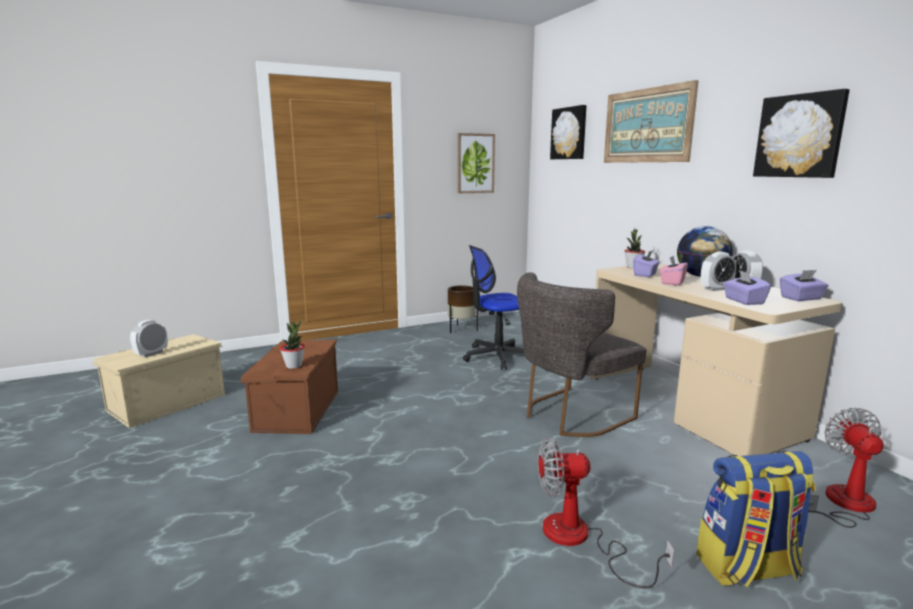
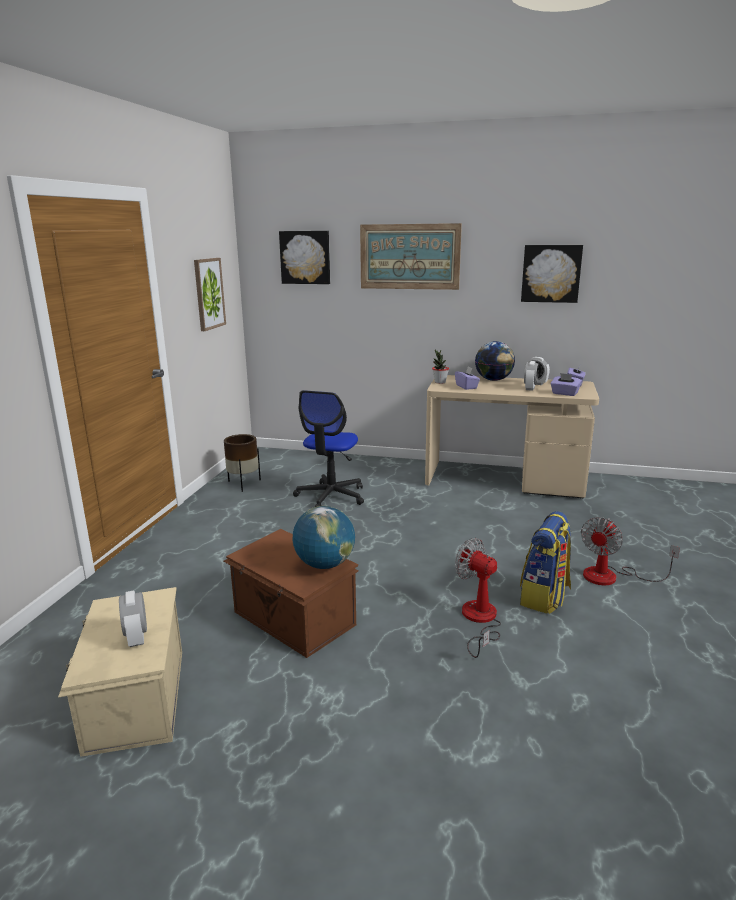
camera: 50 degrees left, 5 degrees up
potted plant [280,320,305,369] -> globe [293,506,355,569]
grey chair [517,272,646,437] -> none
pink tissue box [660,256,688,286] -> none
backpack [697,451,816,587] -> backpack moved to [520,511,571,614]
fan [808,408,884,528] -> fan moved to [455,538,501,658]

